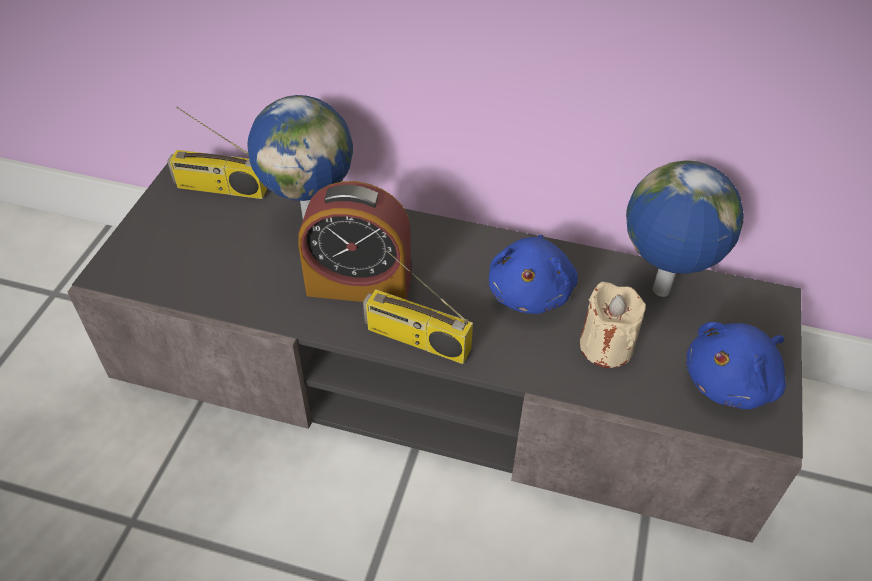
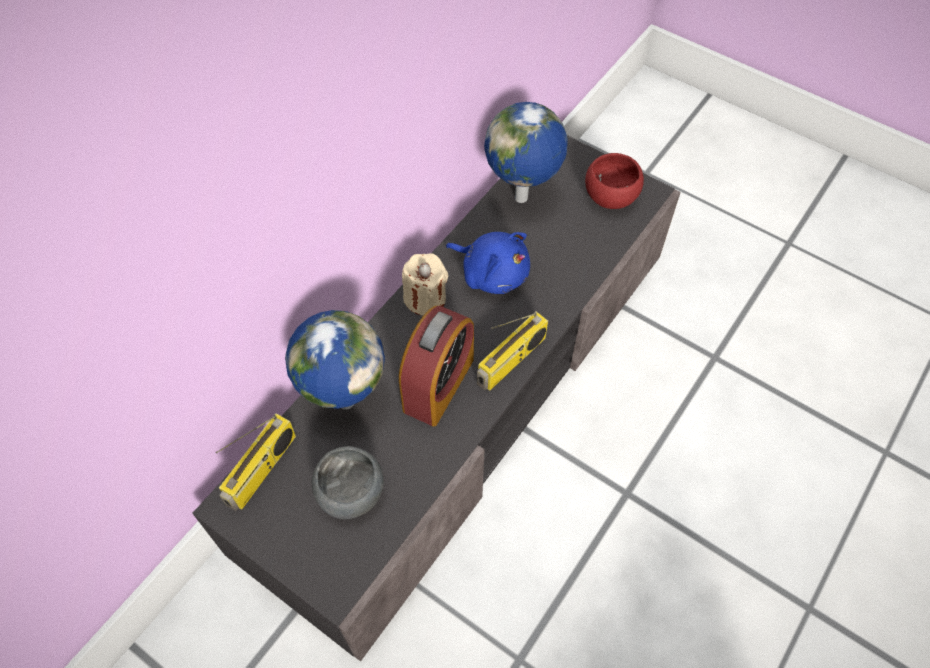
camera: 70 degrees left, 10 degrees up
beige candle [580,282,646,368] -> beige candle moved to [402,253,448,316]
blue plush toy [686,322,786,409] -> red bowl [585,153,644,209]
none -> grey bowl [312,446,384,519]

